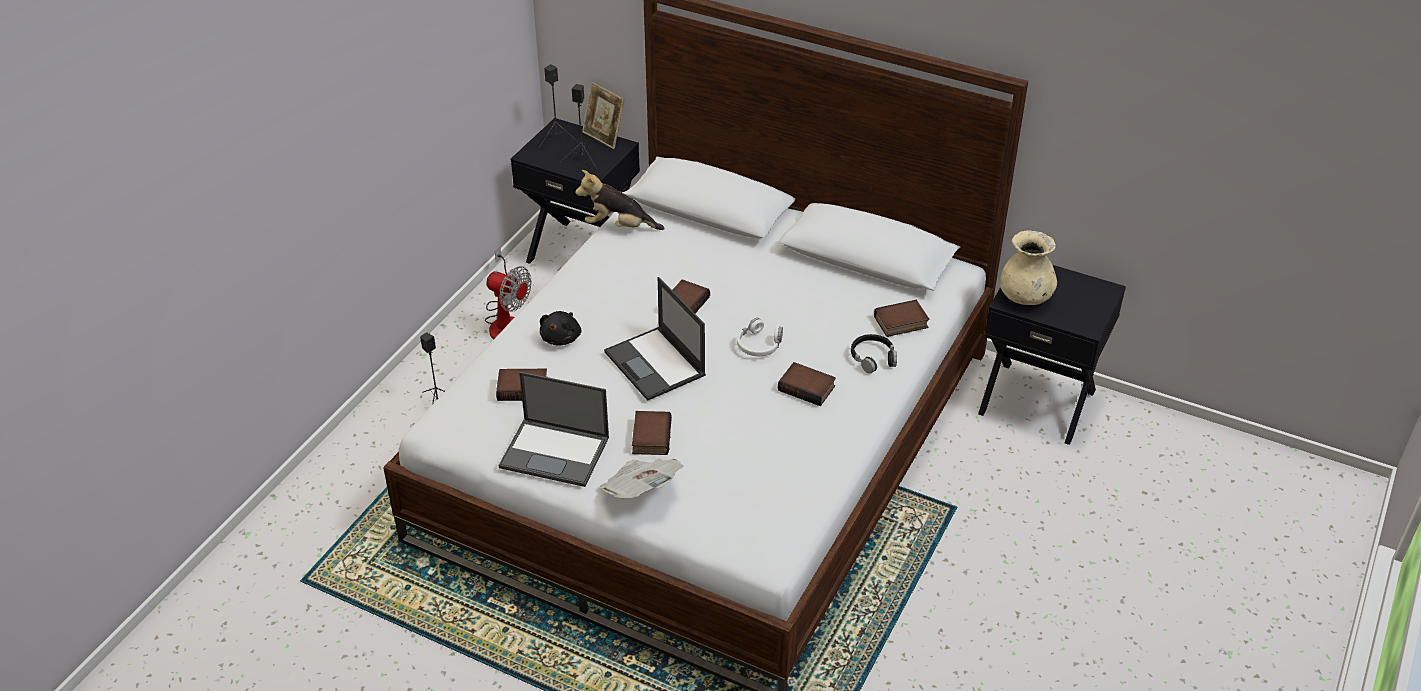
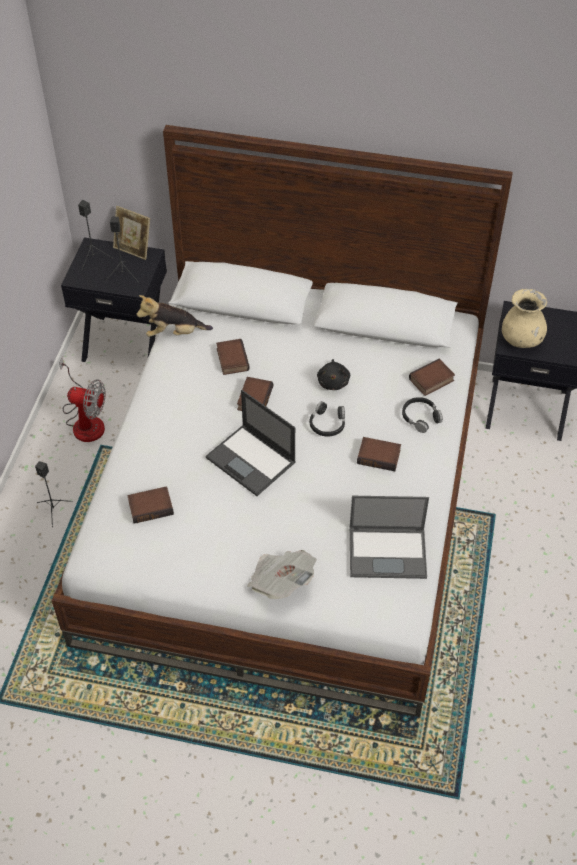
camera: 15 degrees left, 10 degrees up
laptop [498,372,609,487] -> laptop moved to [350,496,429,579]
black plush toy [540,311,581,346] -> black plush toy moved to [317,359,350,390]
book [632,411,672,455] -> book moved to [216,339,250,375]
white headphones [737,318,783,356] -> black headphones [310,401,345,437]

